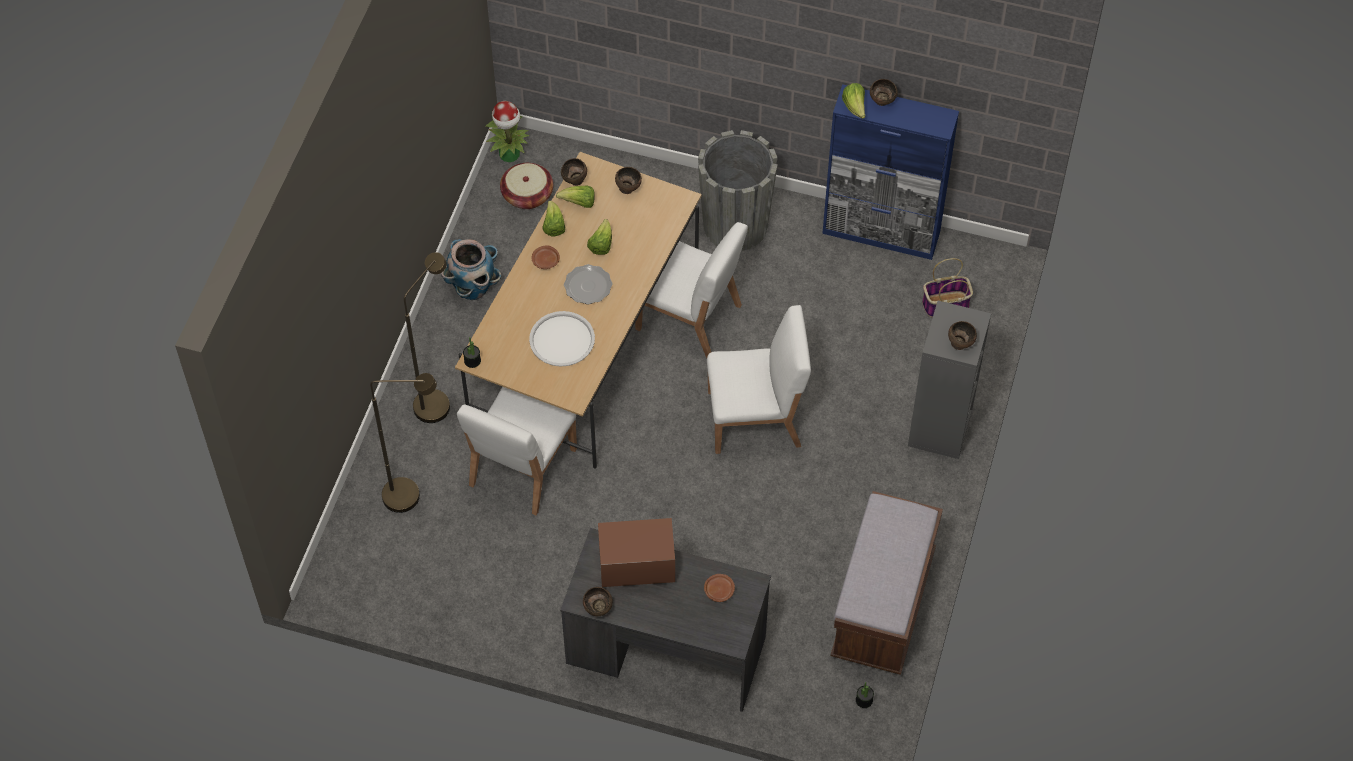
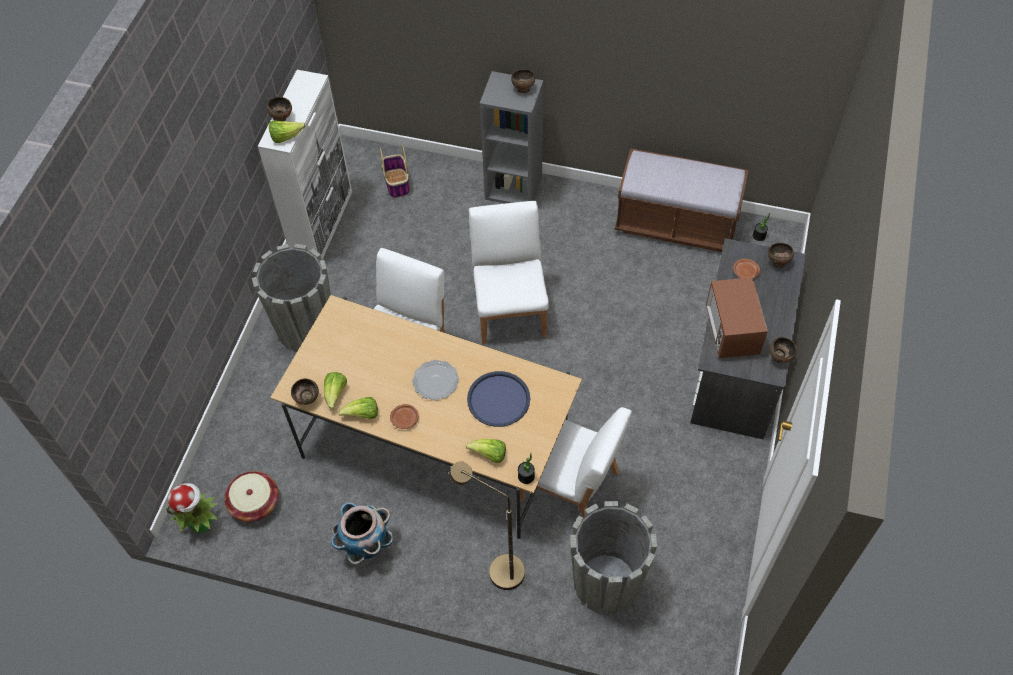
camera: 90 degrees left, 0 degrees up
brown floor lamp [370,373,437,513] -> grey planter [570,501,657,615]
white tray [529,311,595,367] -> blue tray [467,371,530,427]
lettuce [587,219,612,255] -> lettuce moved to [466,439,506,463]
brown bowl [615,167,642,194] -> brown bowl moved to [768,243,794,268]
blue cabinet [822,84,959,260] -> white cabinet [258,70,352,260]

